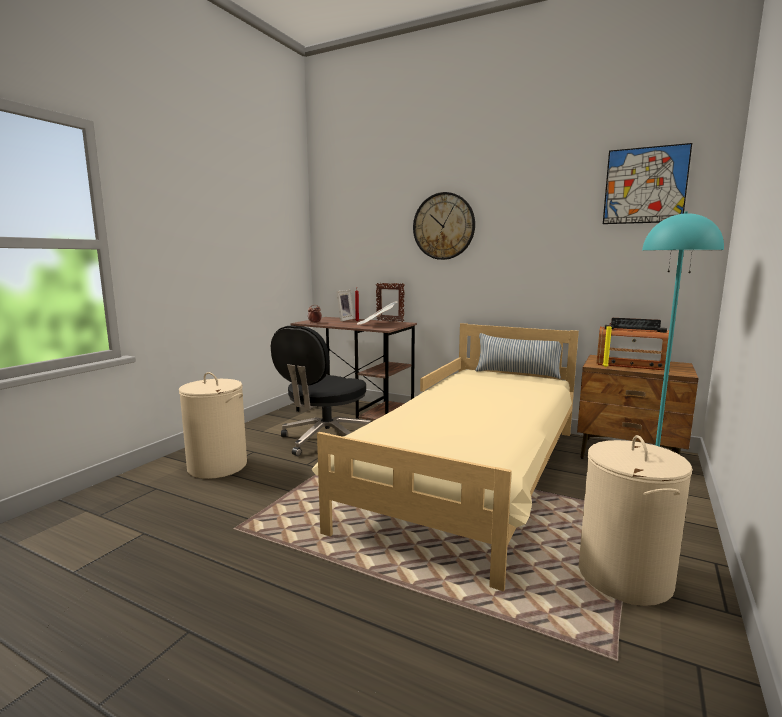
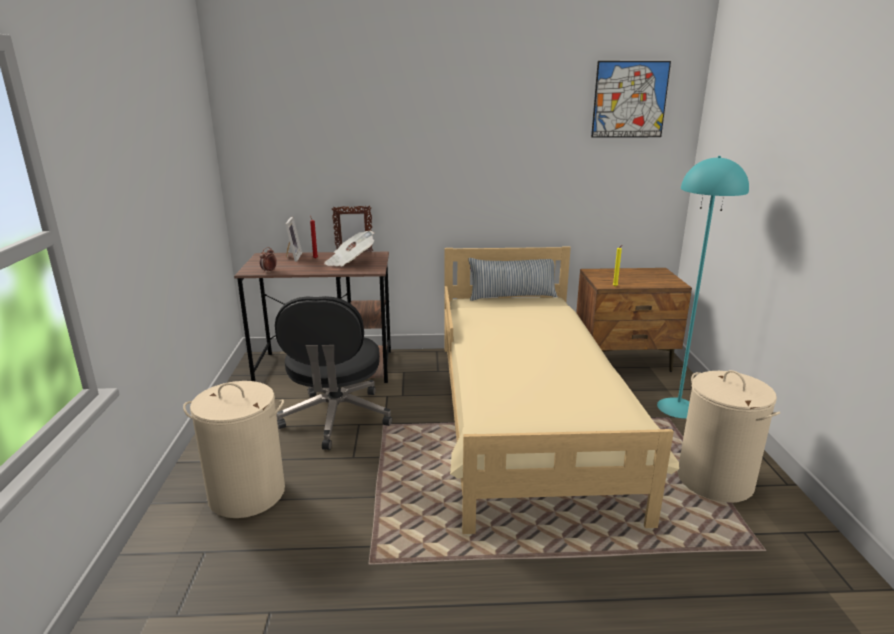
camera: 30 degrees left, 10 degrees up
wall clock [413,192,475,260] -> none
radio [596,318,669,370] -> none

